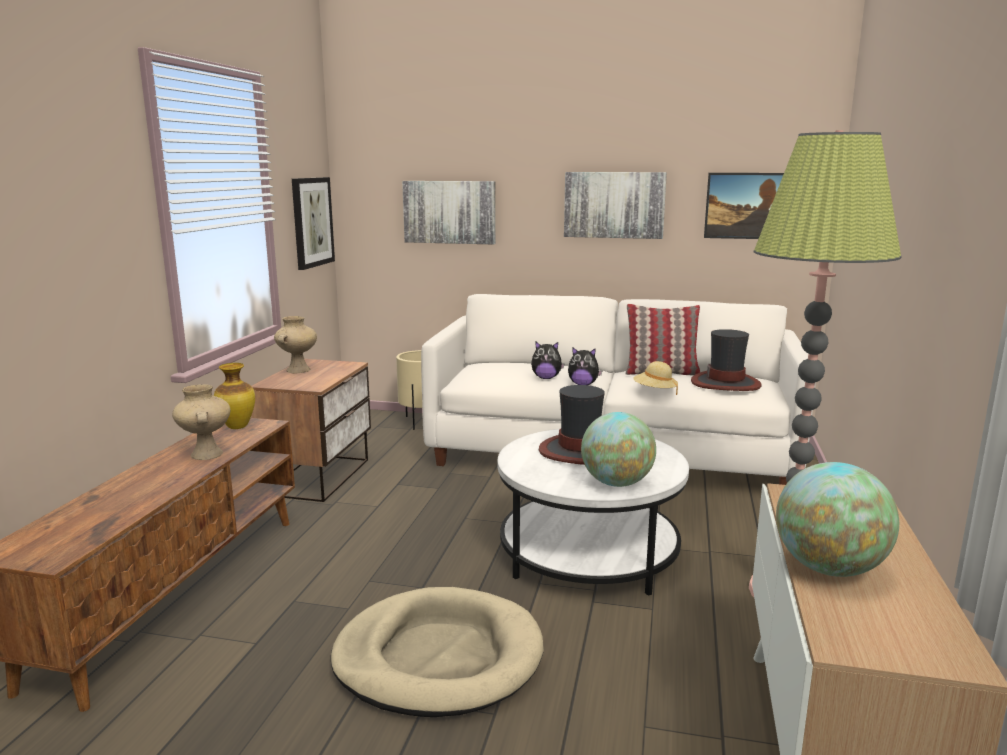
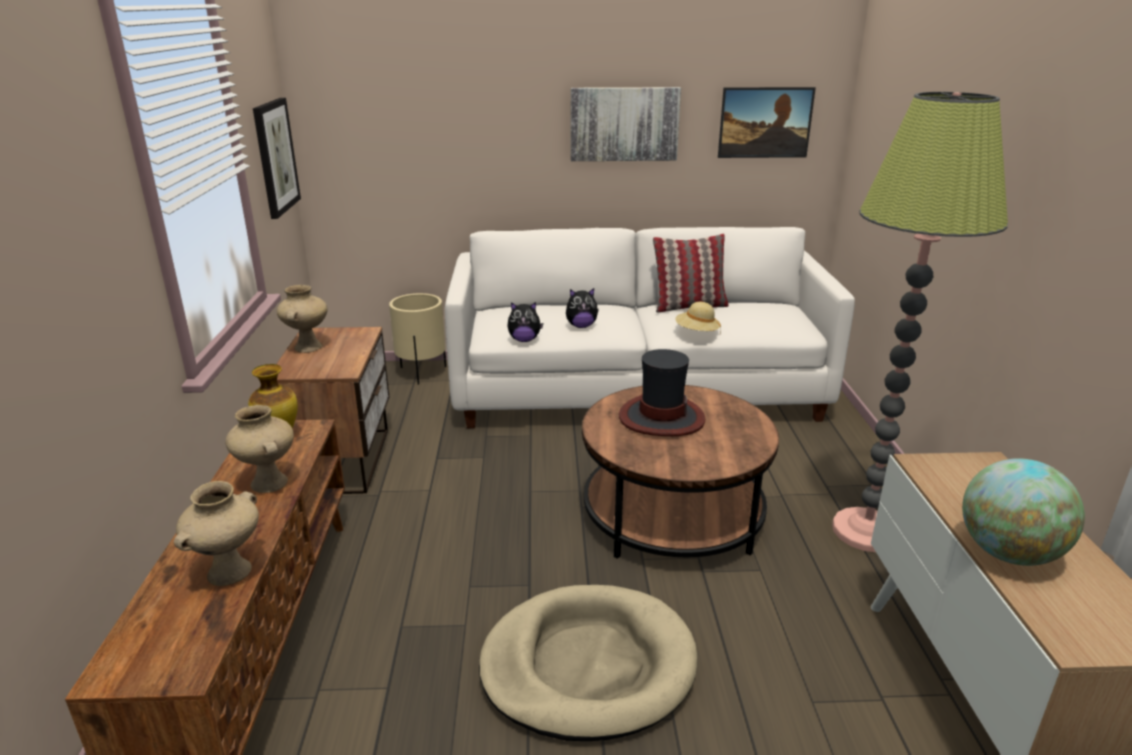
camera: 15 degrees left, 10 degrees up
picture [402,181,496,245] -> none
white coffee table [498,429,689,596] -> brown coffee table [582,385,779,559]
plush toy [568,347,603,385] -> plush toy moved to [507,302,543,342]
globe [581,412,656,487] -> none
hat [691,329,762,391] -> none
none -> beige vase [174,481,259,586]

